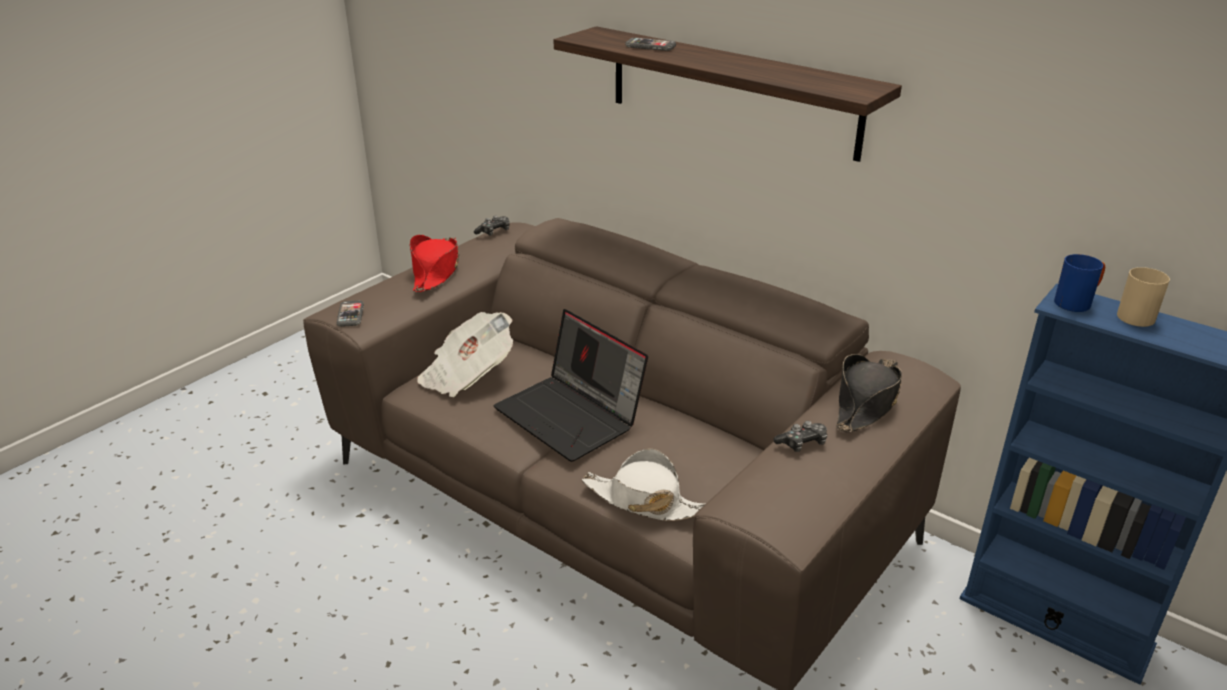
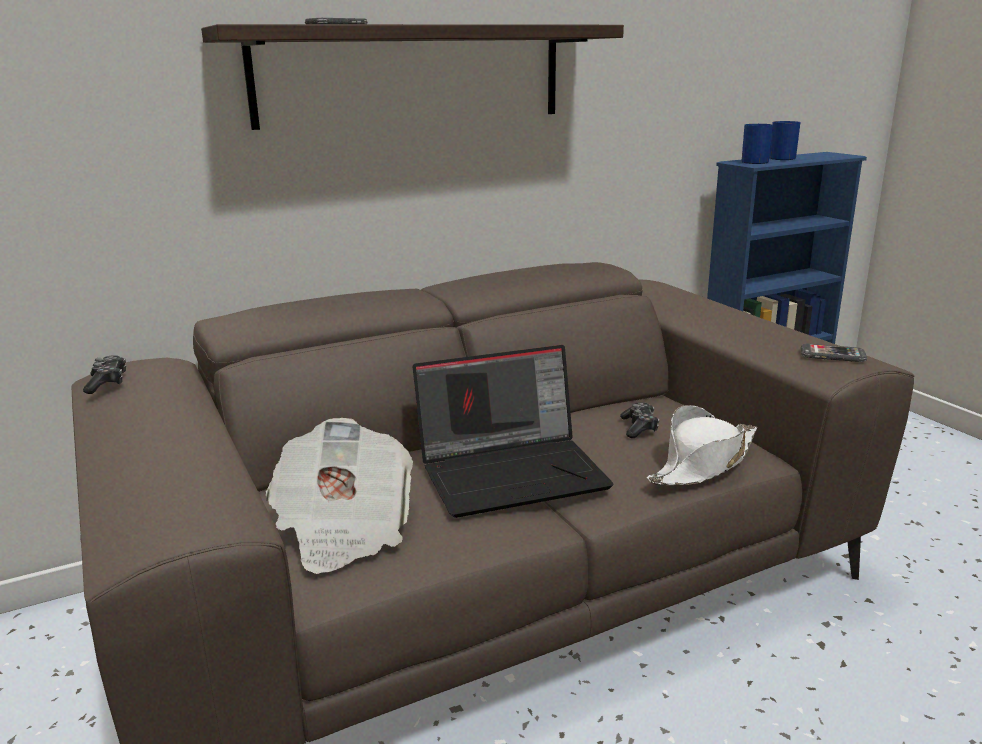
camera: 65 degrees left, 10 degrees down
phone [336,300,364,327] -> phone moved to [801,344,867,362]
red hat [409,235,459,292] -> none
game controller [773,421,827,452] -> game controller moved to [620,402,659,438]
black hat [836,354,902,432] -> none
beige mug [1117,267,1170,327] -> blue mug [769,121,801,160]

